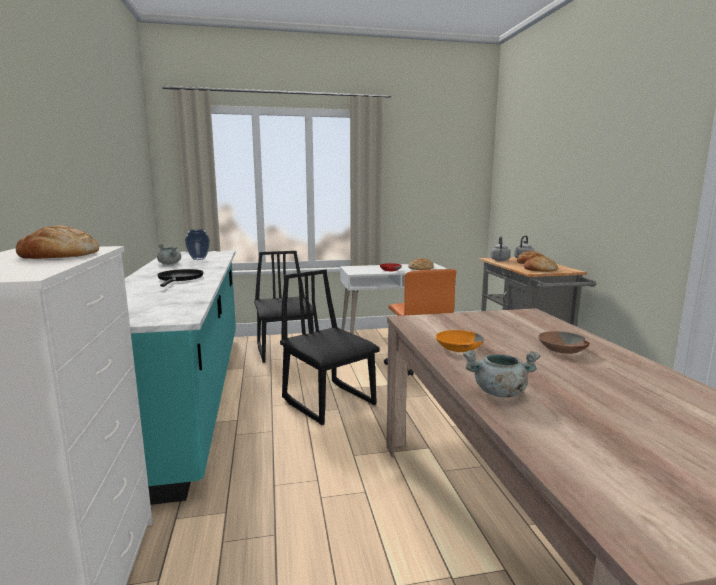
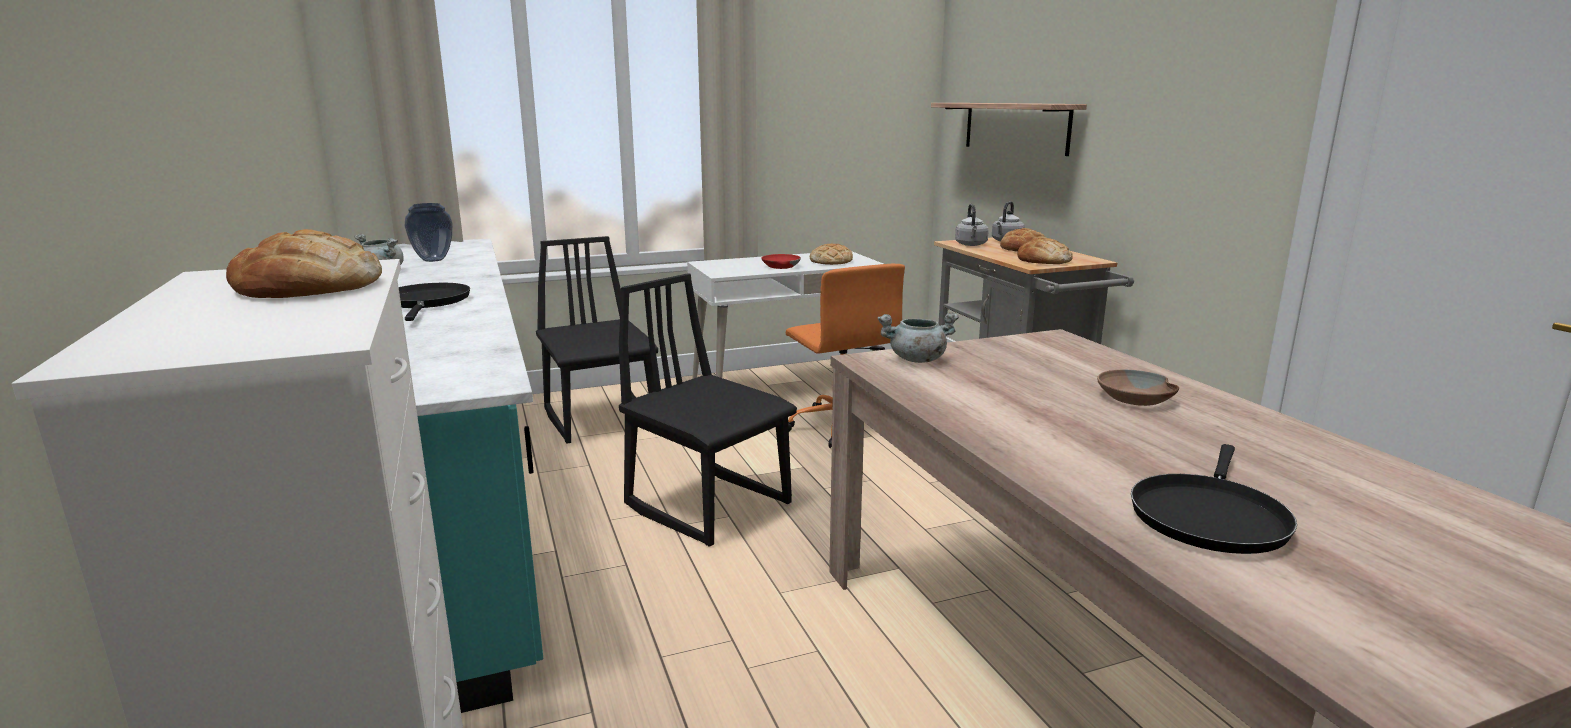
camera: 10 degrees left, 5 degrees up
orange bowl [436,330,484,352] -> none
grey cooking pot [463,350,541,398] -> grey cooking pot moved to [878,312,959,363]
none -> shelf [931,103,1087,156]
none -> black frying pan [1131,444,1297,554]

